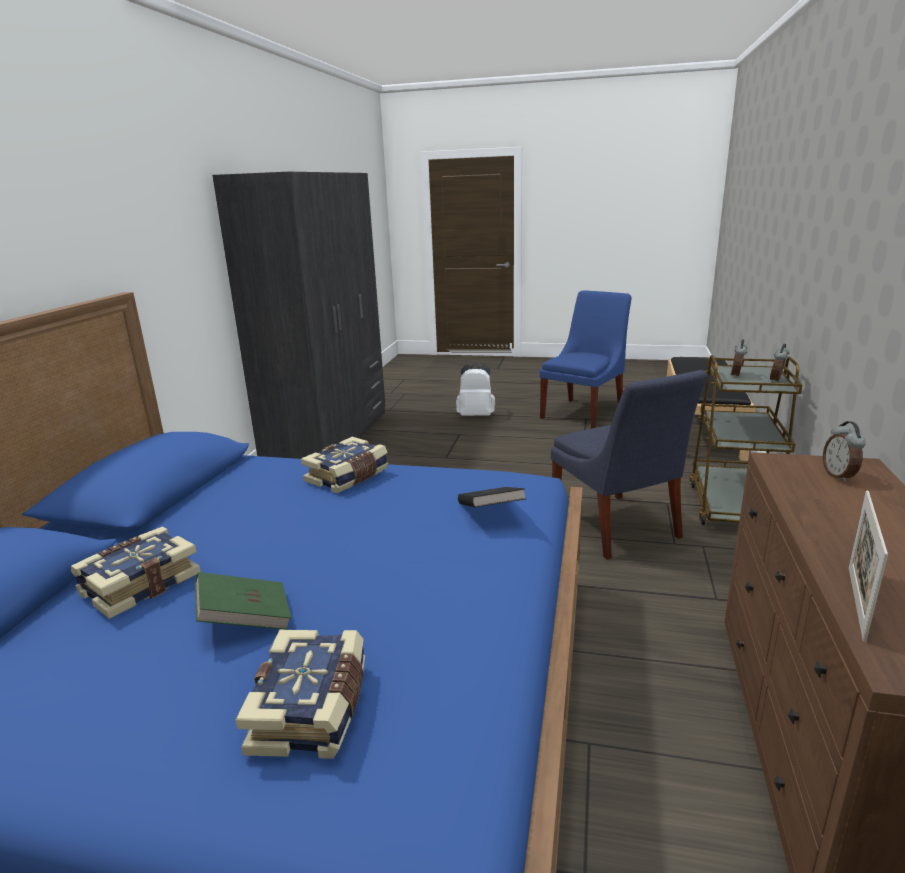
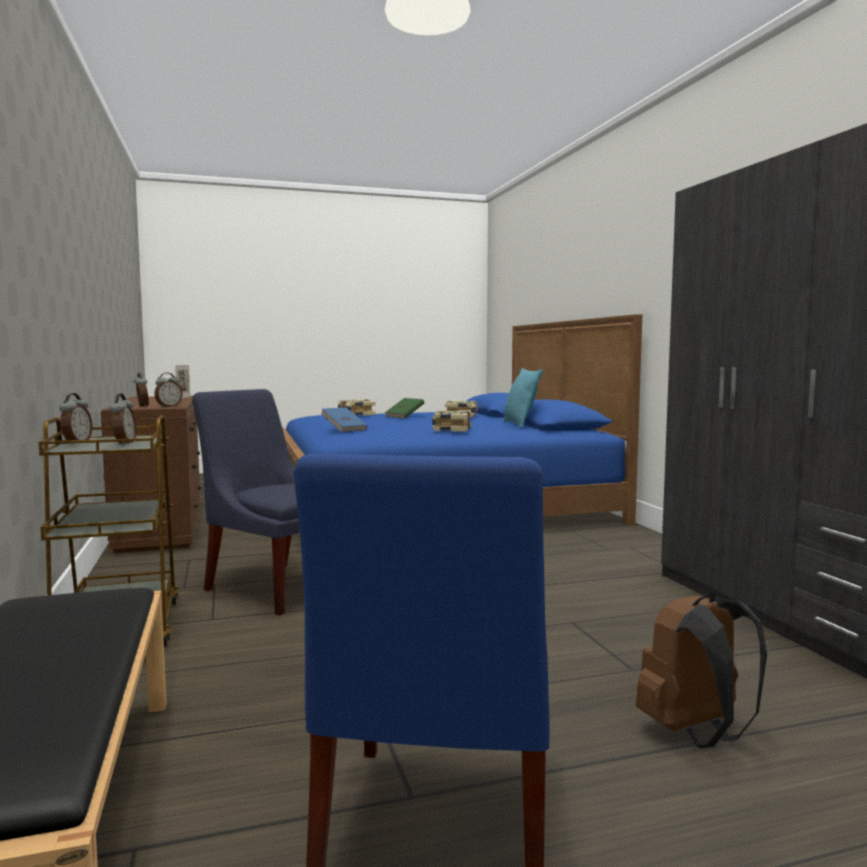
camera: 150 degrees right, 15 degrees down
white backpack [456,363,495,416] -> brown backpack [636,592,767,748]
black book [458,487,526,507] -> blue book [321,407,367,432]
none -> alarm clock [154,373,182,407]
none -> turquoise pillow [503,368,543,428]

